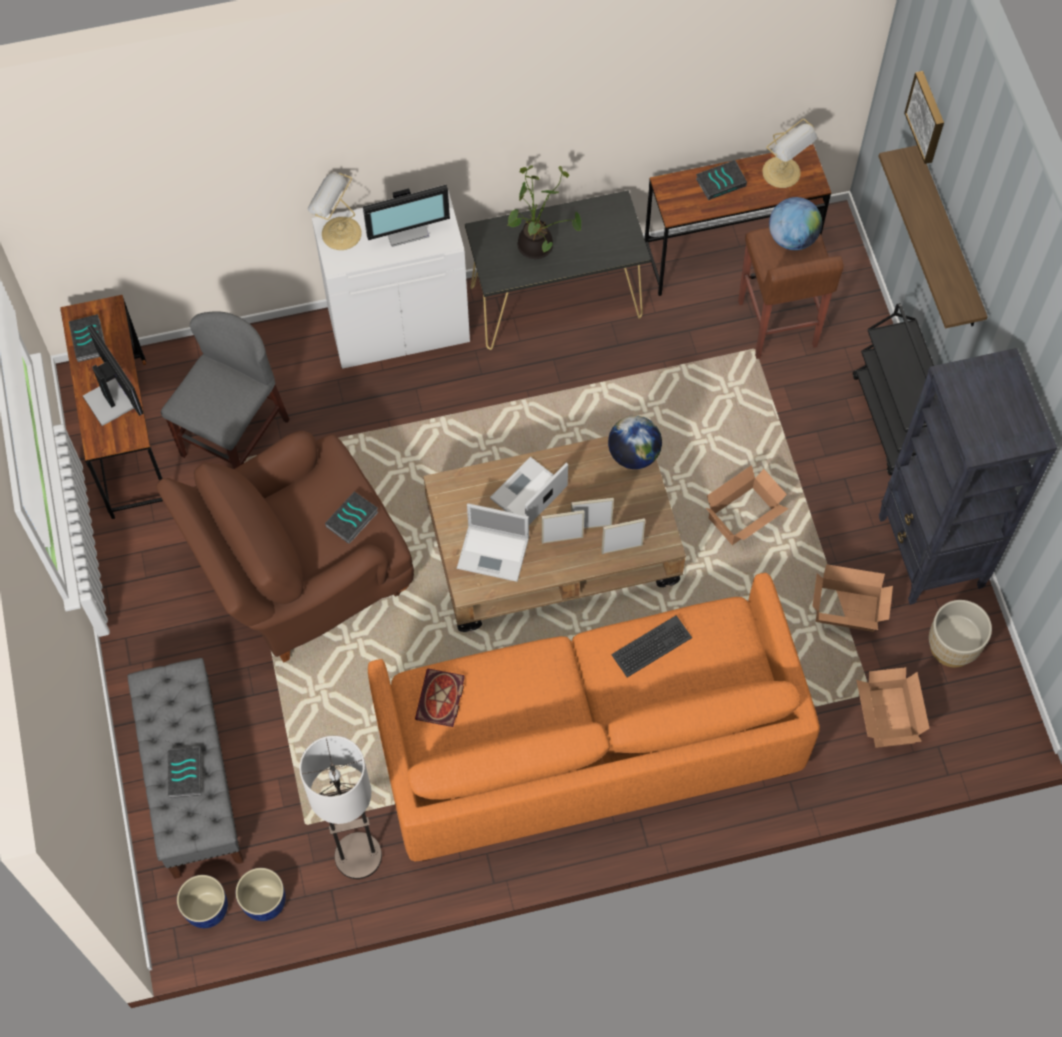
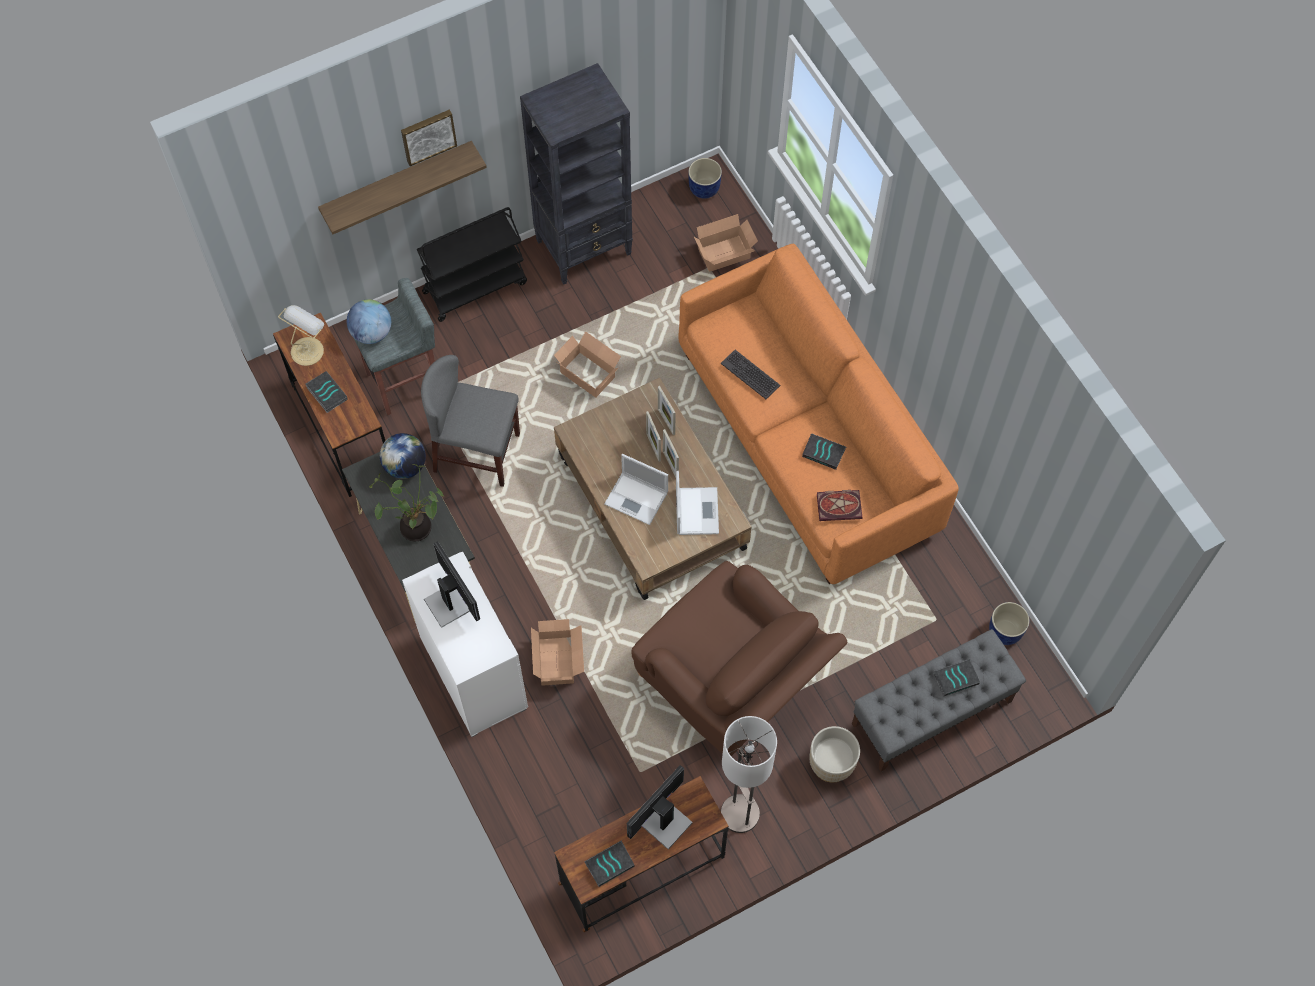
camera: 105 degrees left, 0 degrees up
grey chair [161,311,290,469] -> grey chair moved to [421,355,520,487]
blue planter [177,875,228,928] -> blue planter moved to [688,158,722,199]
floor lamp [299,736,382,879] -> floor lamp moved to [721,716,777,833]
table lamp [308,173,361,250] -> none
book [325,492,378,544] -> book moved to [802,433,846,470]
globe [608,415,662,469] -> globe moved to [380,433,426,479]
brown stool [738,228,844,359] -> grey stool [354,278,435,416]
cardboard box [812,564,893,632] -> cardboard box moved to [531,619,584,686]
picture [904,71,944,164] -> picture moved to [401,110,457,166]
beige planter [929,600,992,668] -> beige planter moved to [809,726,860,783]

